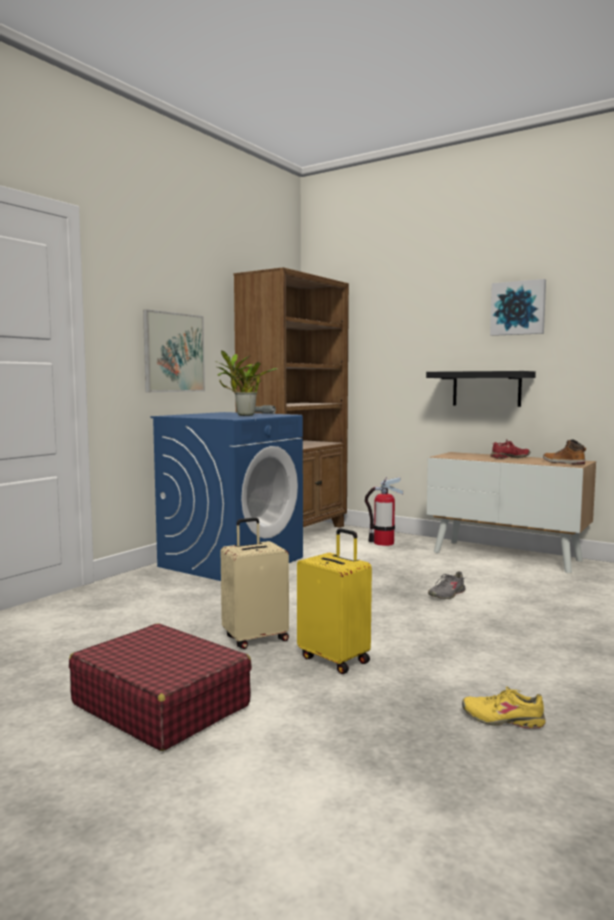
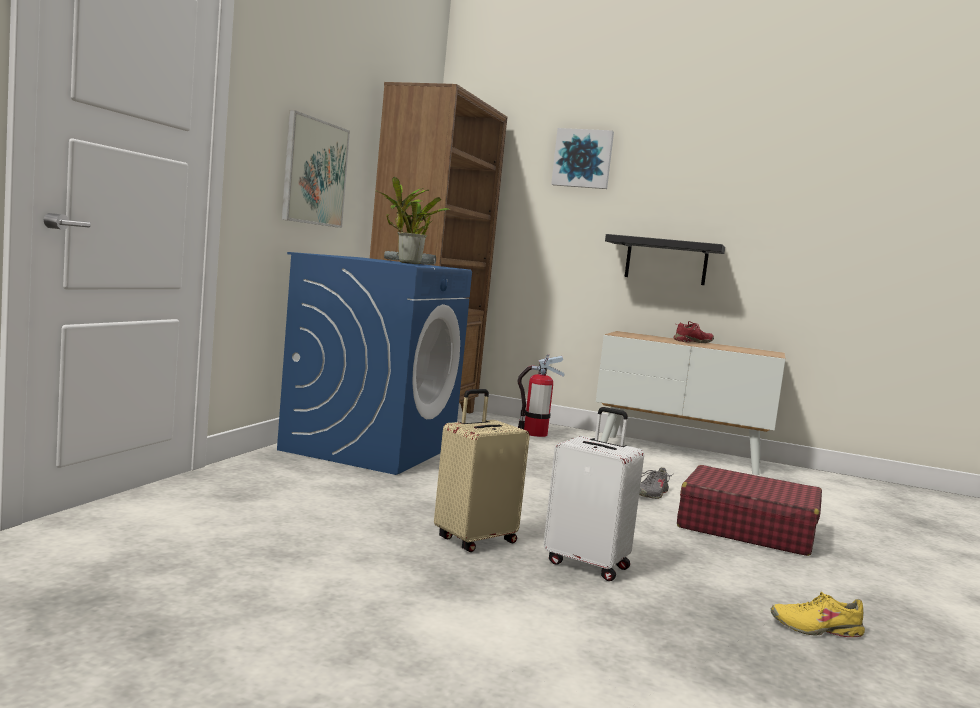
camera: 15 degrees left, 0 degrees up
red suitcase [69,623,252,751] -> red suitcase moved to [677,465,822,556]
yellow suitcase [297,528,372,674] -> white suitcase [543,407,644,581]
picture [490,279,546,336] -> picture moved to [551,128,614,189]
boot [543,439,586,465] -> none

